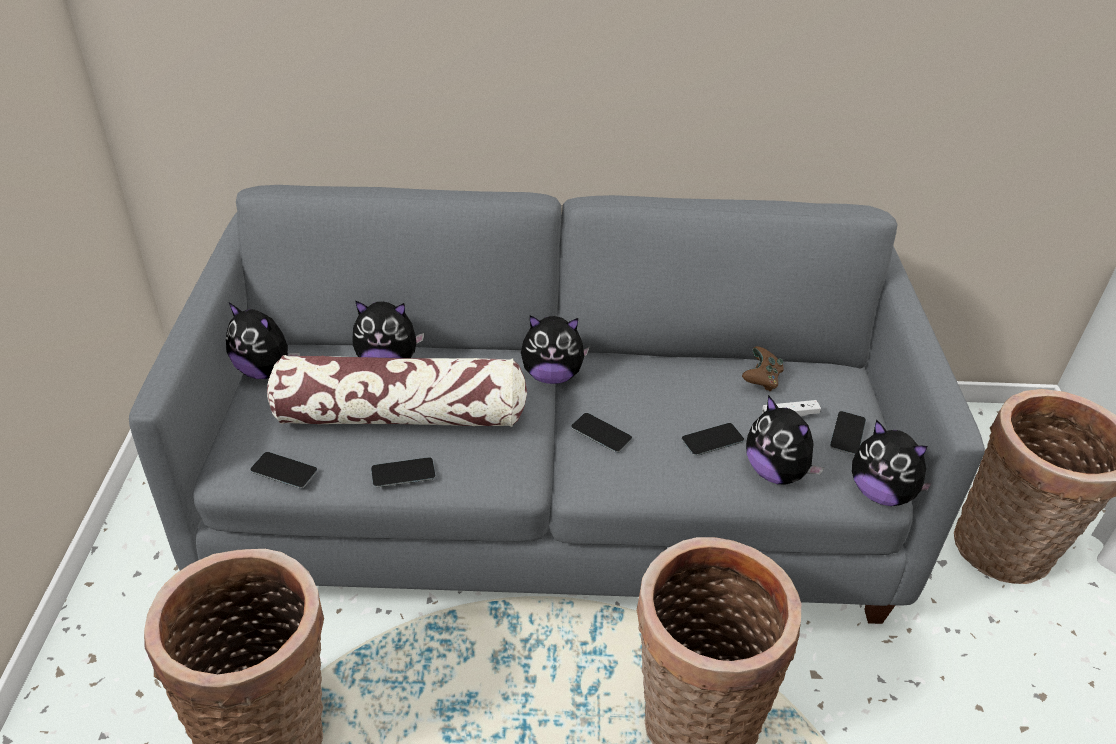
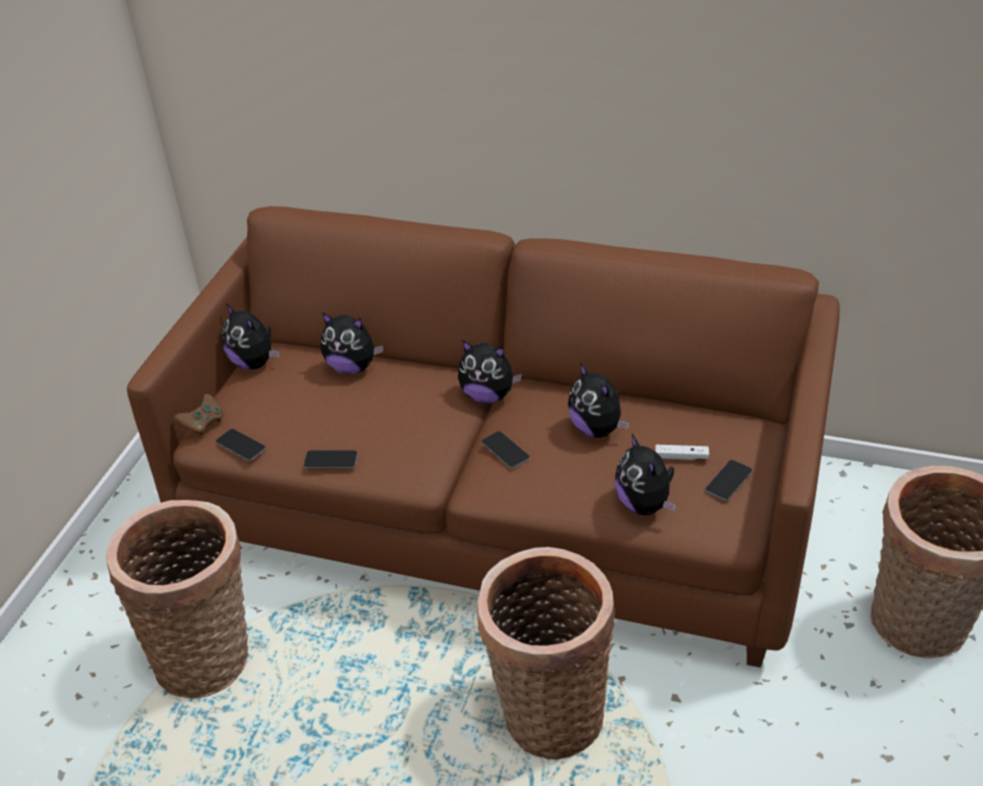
camera: 20 degrees right, 0 degrees up
grey sofa [129,185,985,624] -> brown sofa [127,206,840,668]
pillow [267,355,527,427] -> none
phone [682,423,744,456] -> none
brown game controller [742,346,784,391] -> brown game controller moved to [174,394,224,435]
plush toy [852,419,931,506] -> plush toy moved to [568,363,630,438]

